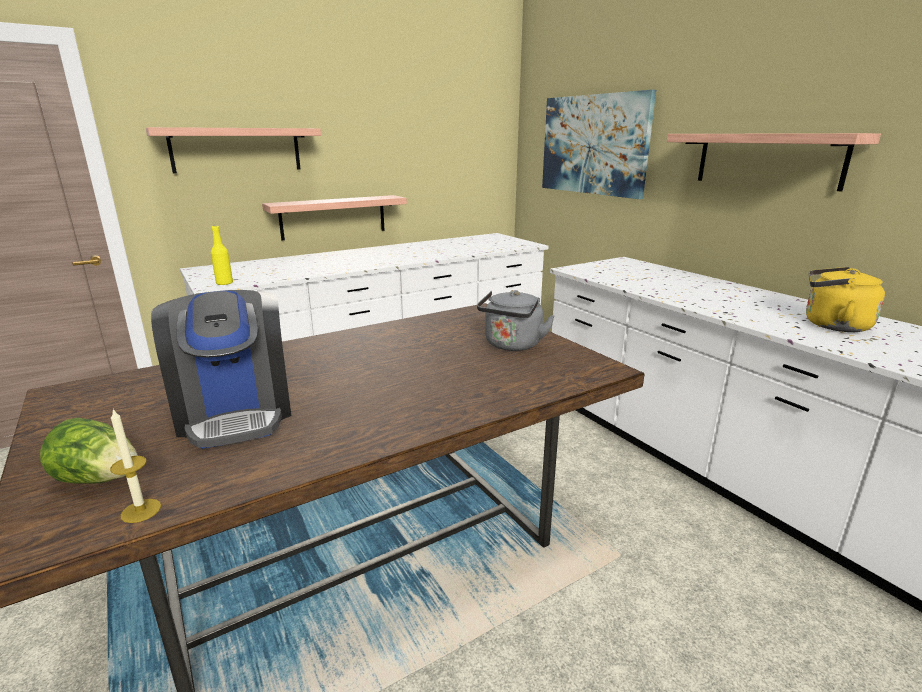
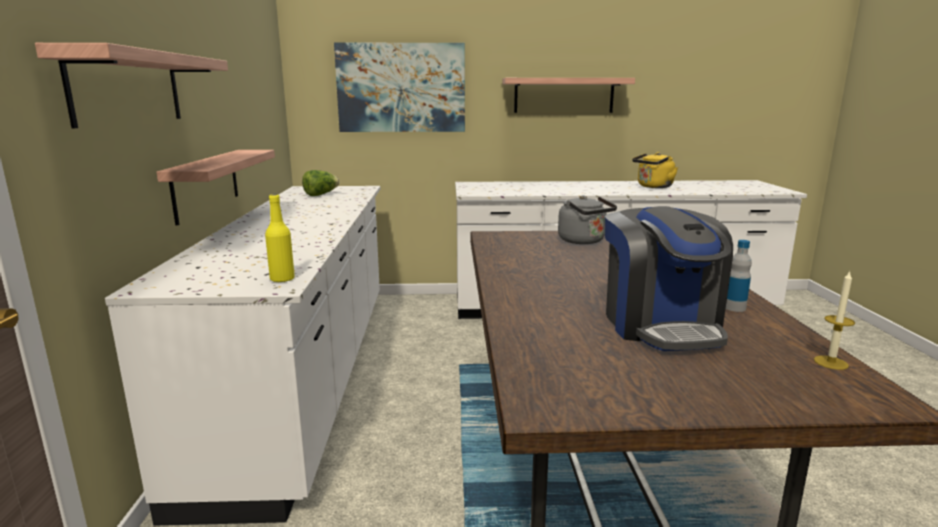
camera: 60 degrees left, 5 degrees down
lettuce [40,417,138,484] -> lettuce moved to [302,170,339,196]
coffee machine [151,290,291,449] -> coffee machine turned 75 degrees clockwise [605,206,733,351]
none -> bottle [726,240,752,312]

